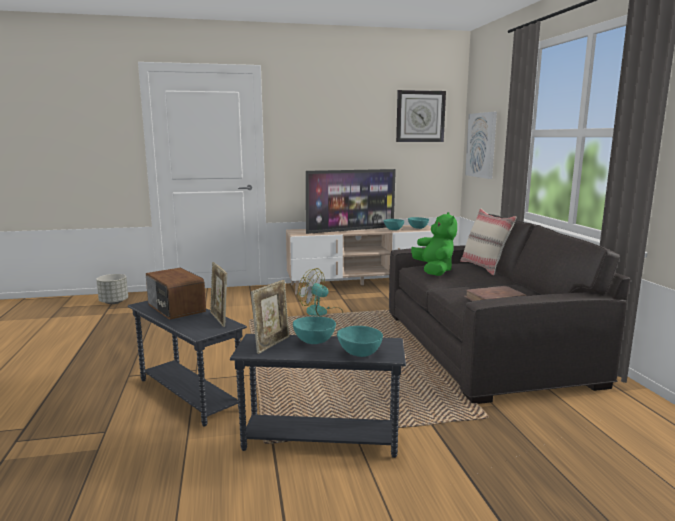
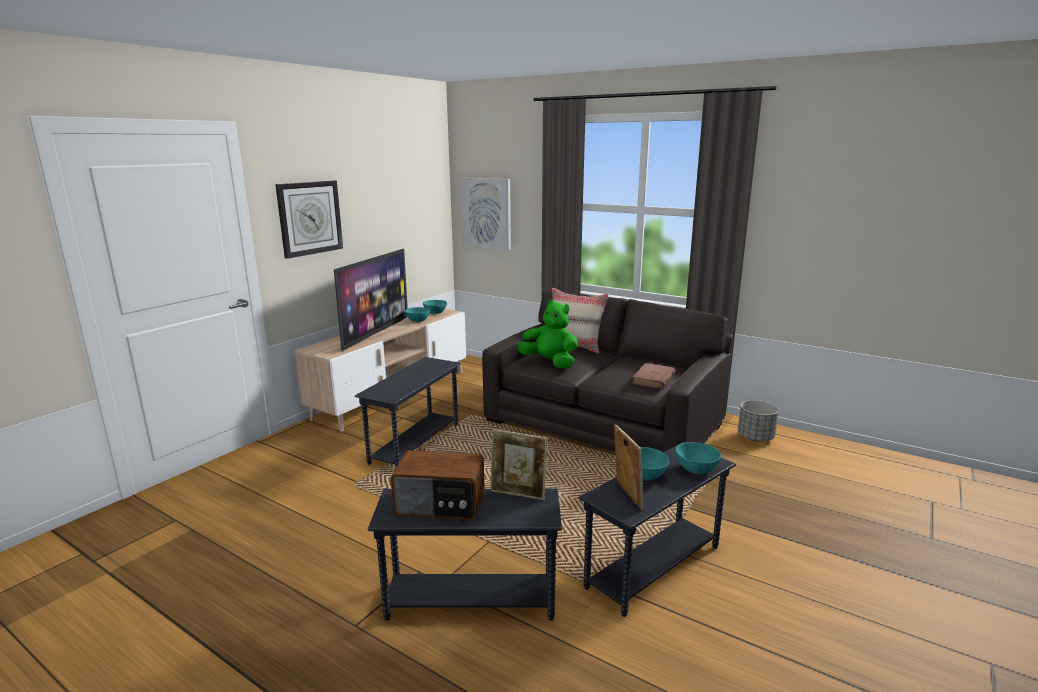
camera: 45 degrees left, 5 degrees up
grey planter [96,274,128,304] -> grey planter moved to [738,400,779,442]
fan [297,268,343,317] -> grey side table [355,357,461,469]
wall clock [396,90,446,142] -> wall clock moved to [275,181,343,259]

